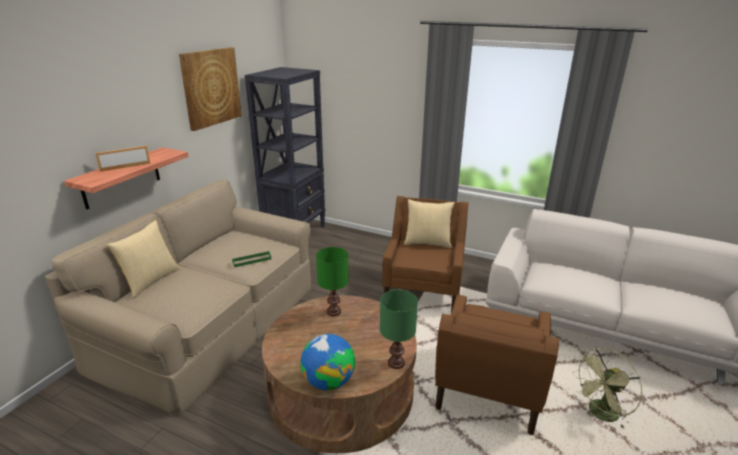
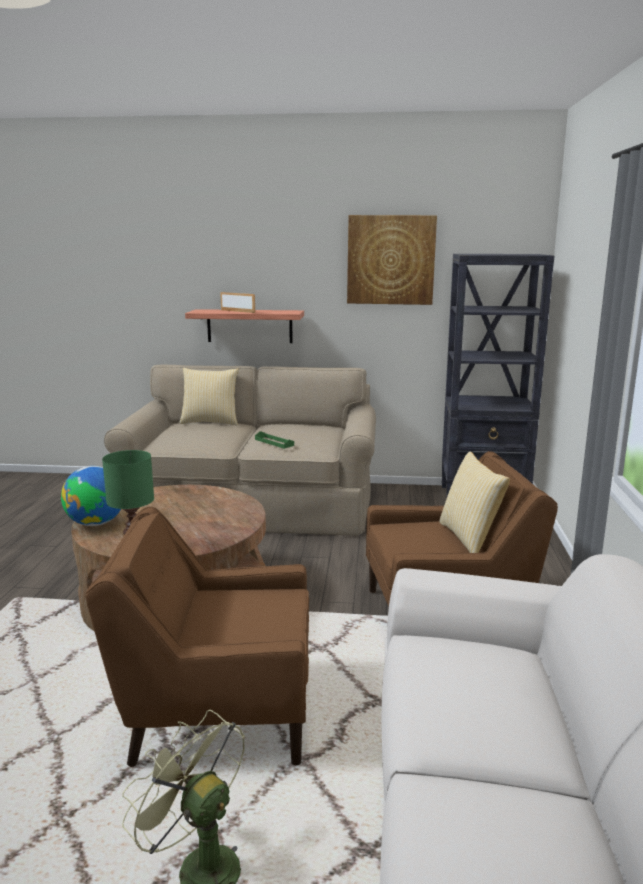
camera: 70 degrees right, 10 degrees down
green table lamp [316,247,349,316] -> none

